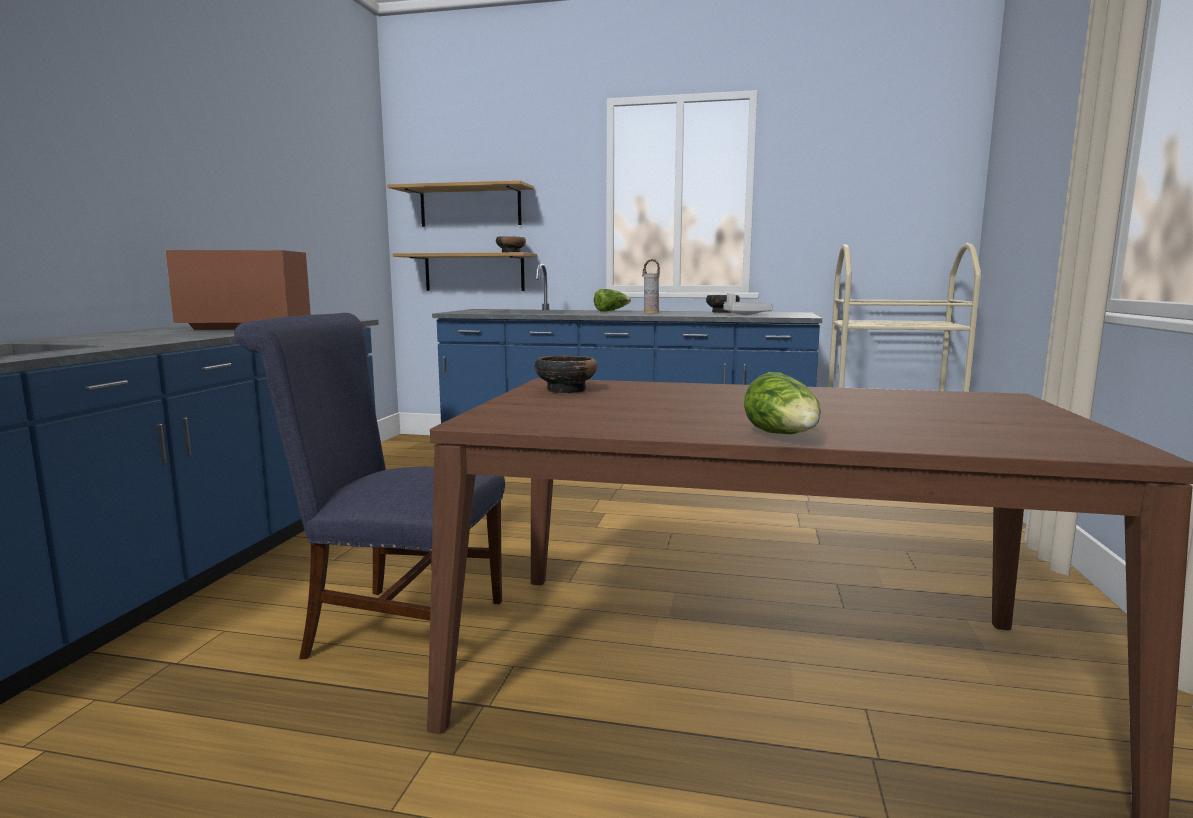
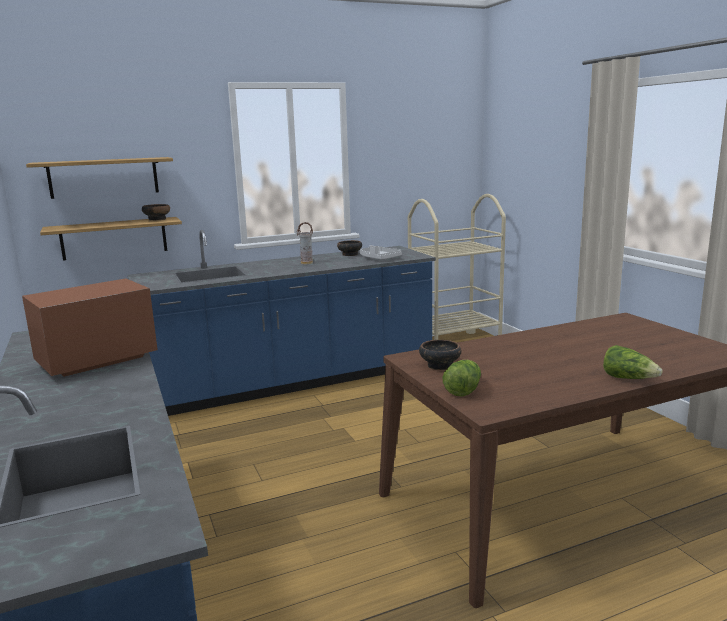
camera: 35 degrees left, 5 degrees up
blue chair [234,313,505,659] -> none
lettuce [594,289,631,311] -> lettuce moved to [443,360,481,397]

